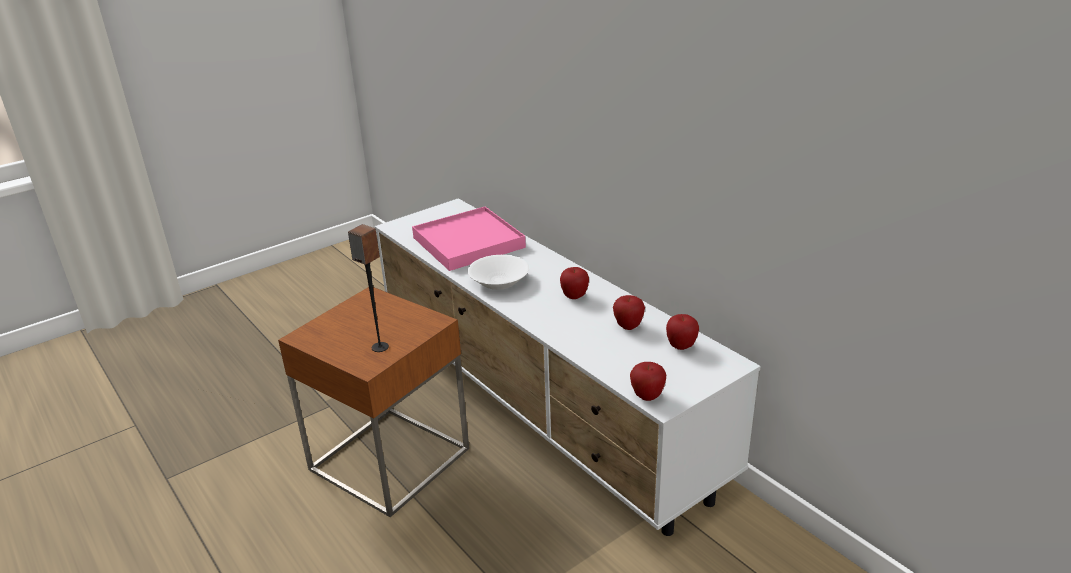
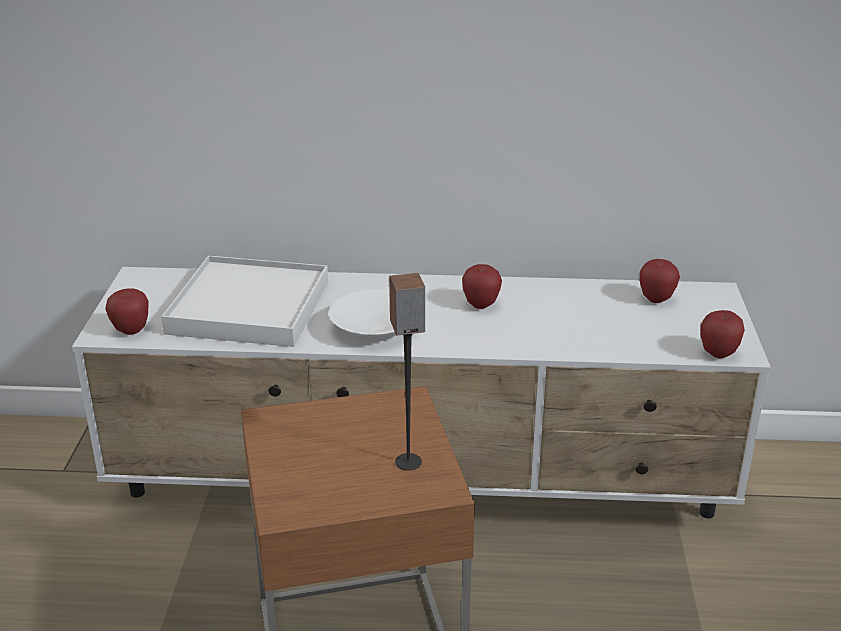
camera: 50 degrees left, 0 degrees up
pink tray [412,207,526,271] -> white tray [162,256,328,347]
apple [613,295,645,330] -> apple moved to [105,288,149,335]

